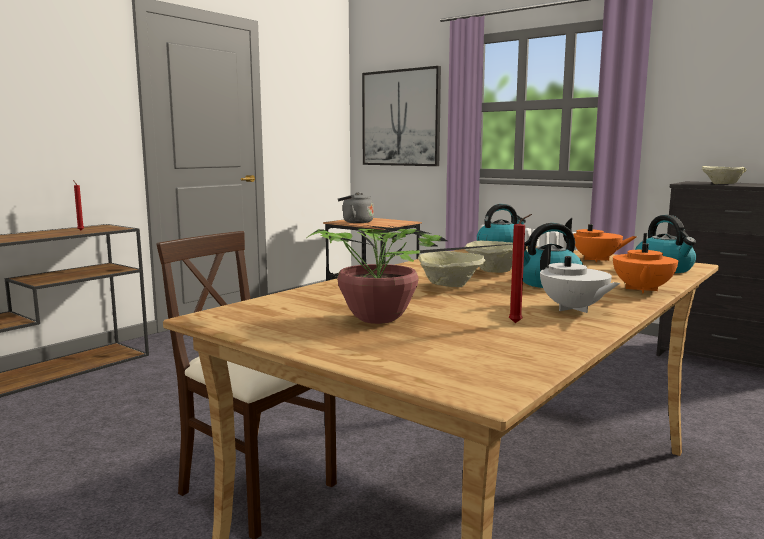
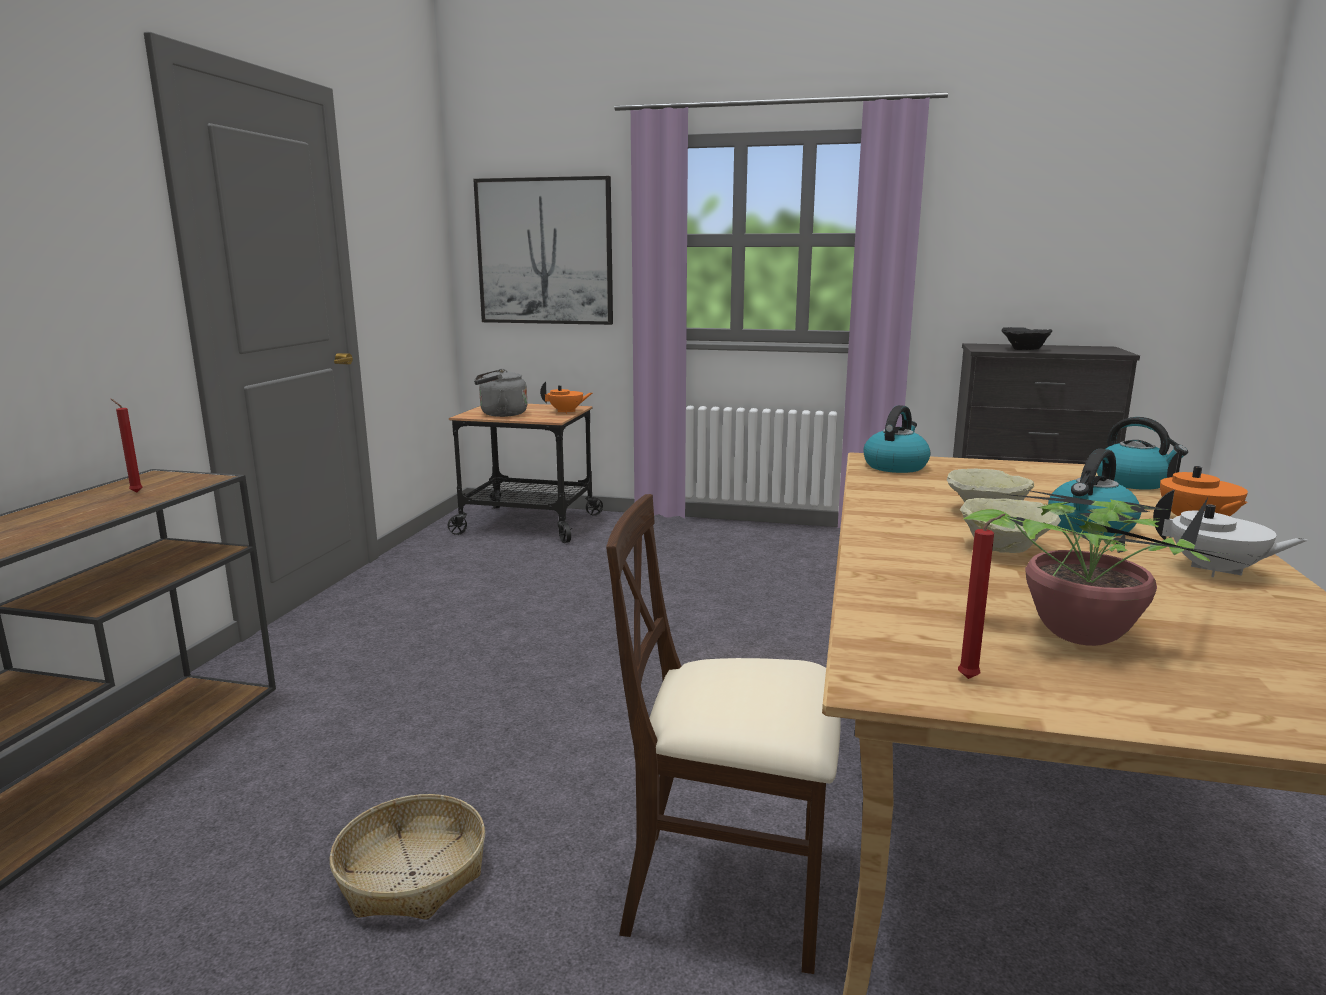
camera: 25 degrees left, 5 degrees up
red candle [509,214,532,323] -> red candle moved to [958,514,1006,679]
orange teapot [563,218,637,262] -> orange teapot moved to [540,382,592,414]
beige bowl [702,166,746,184] -> black bowl [1001,327,1052,350]
none -> basket [330,794,485,919]

